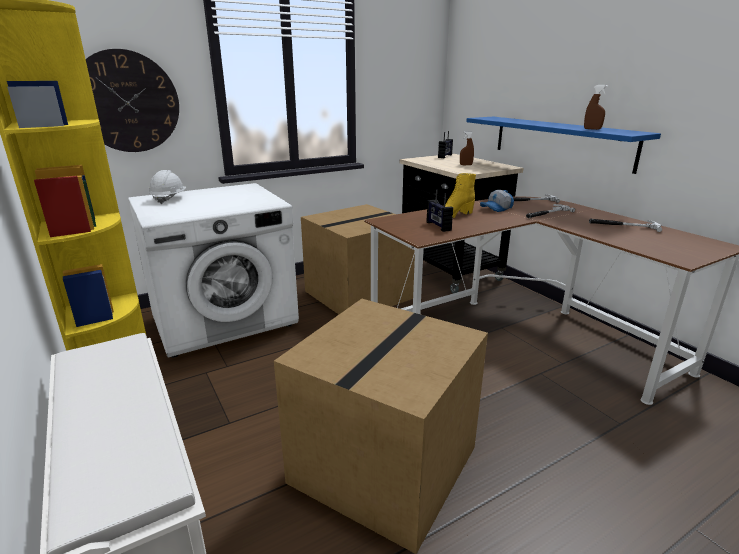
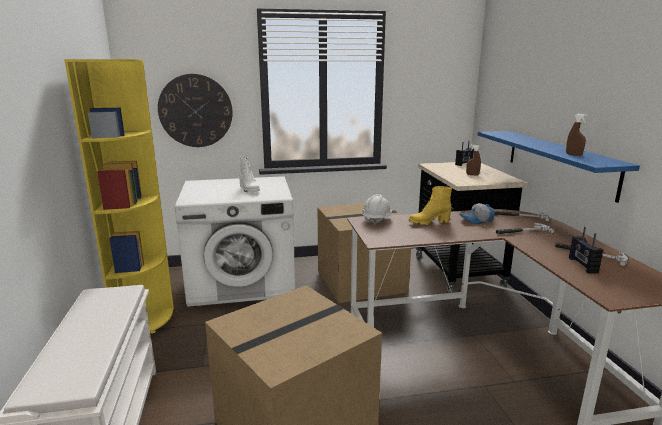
camera: 20 degrees right, 5 degrees down
white hard hat [149,170,186,204] -> white hard hat moved to [362,194,392,226]
radio [426,190,453,232] -> radio moved to [569,227,604,273]
none -> white boot [239,156,260,192]

